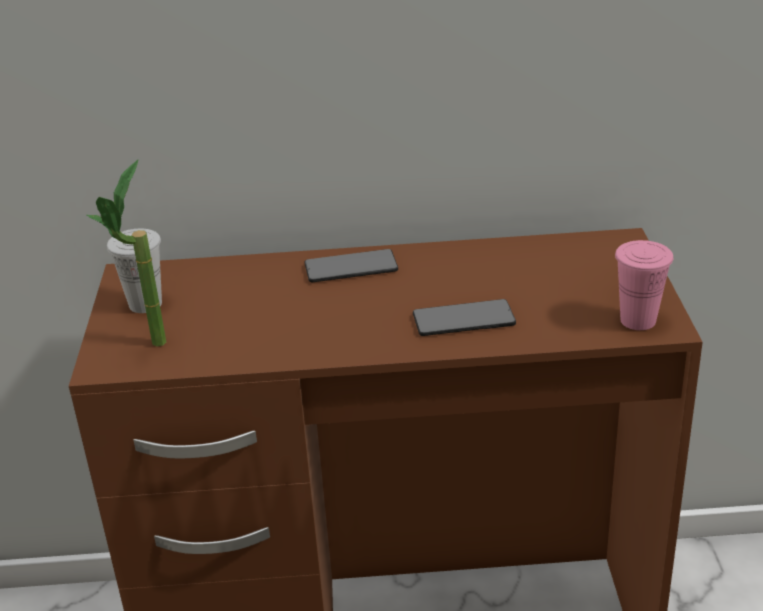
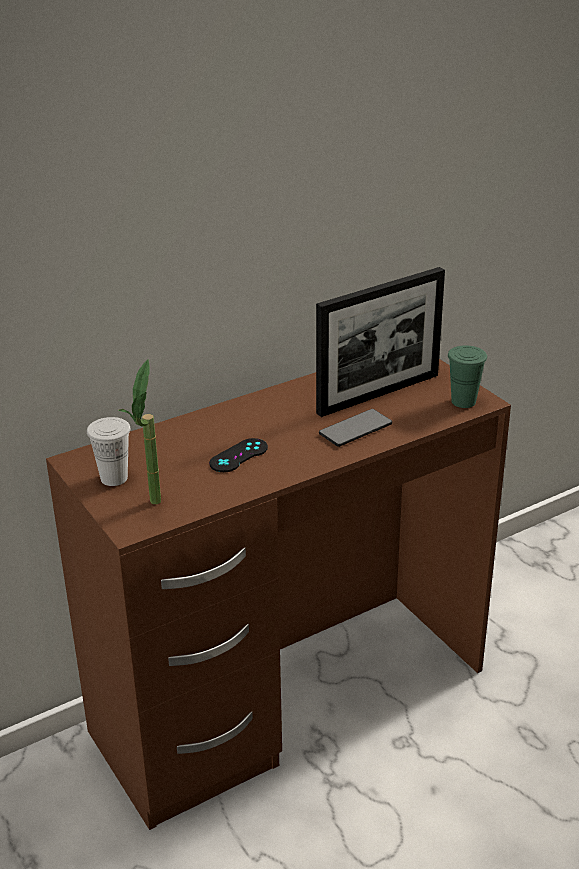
camera: 30 degrees left, 0 degrees up
phone [305,249,398,282] -> none
pink cup [615,240,673,330] -> green cup [448,345,487,408]
none -> black game controller [209,438,268,472]
none -> picture frame [316,267,445,417]

